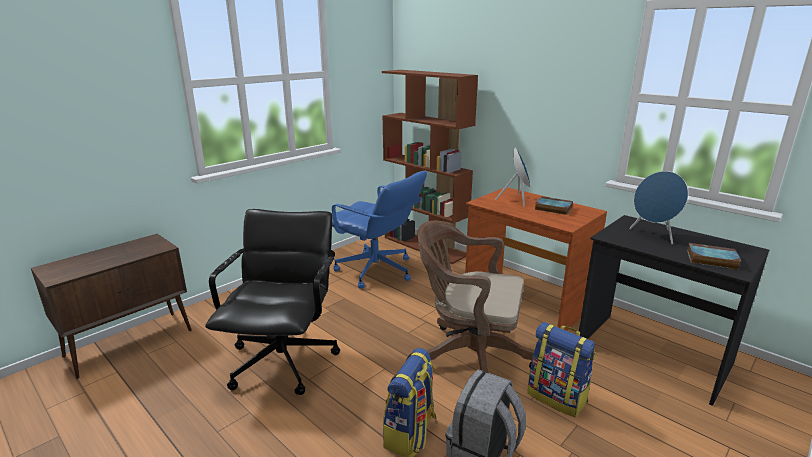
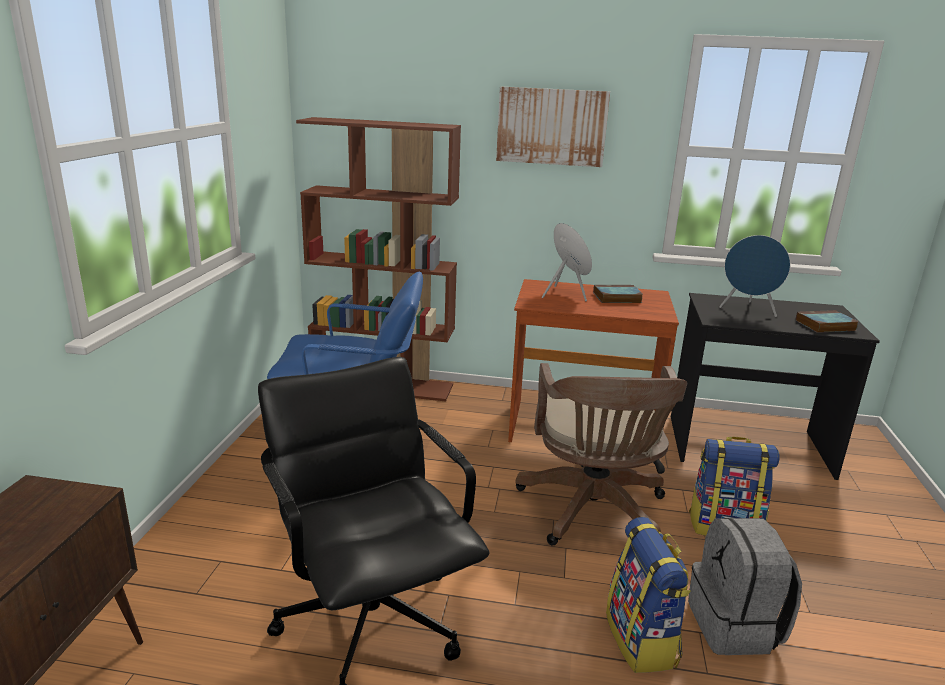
camera: 35 degrees left, 0 degrees up
brown office chair [417,221,535,372] -> brown office chair turned 75 degrees counterclockwise [515,363,687,545]
none -> picture [496,87,610,167]

